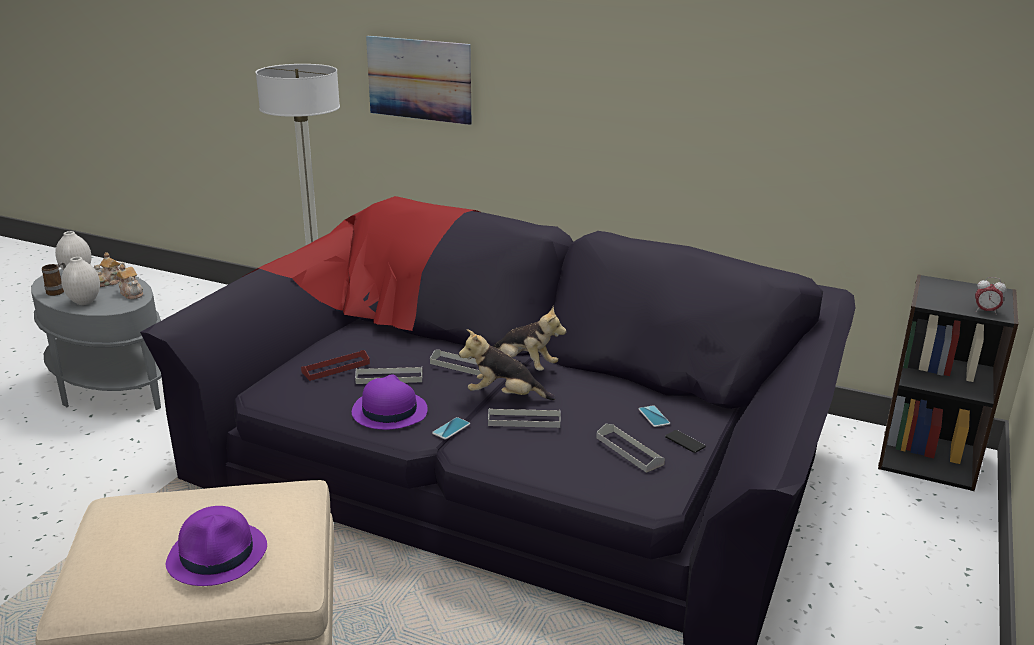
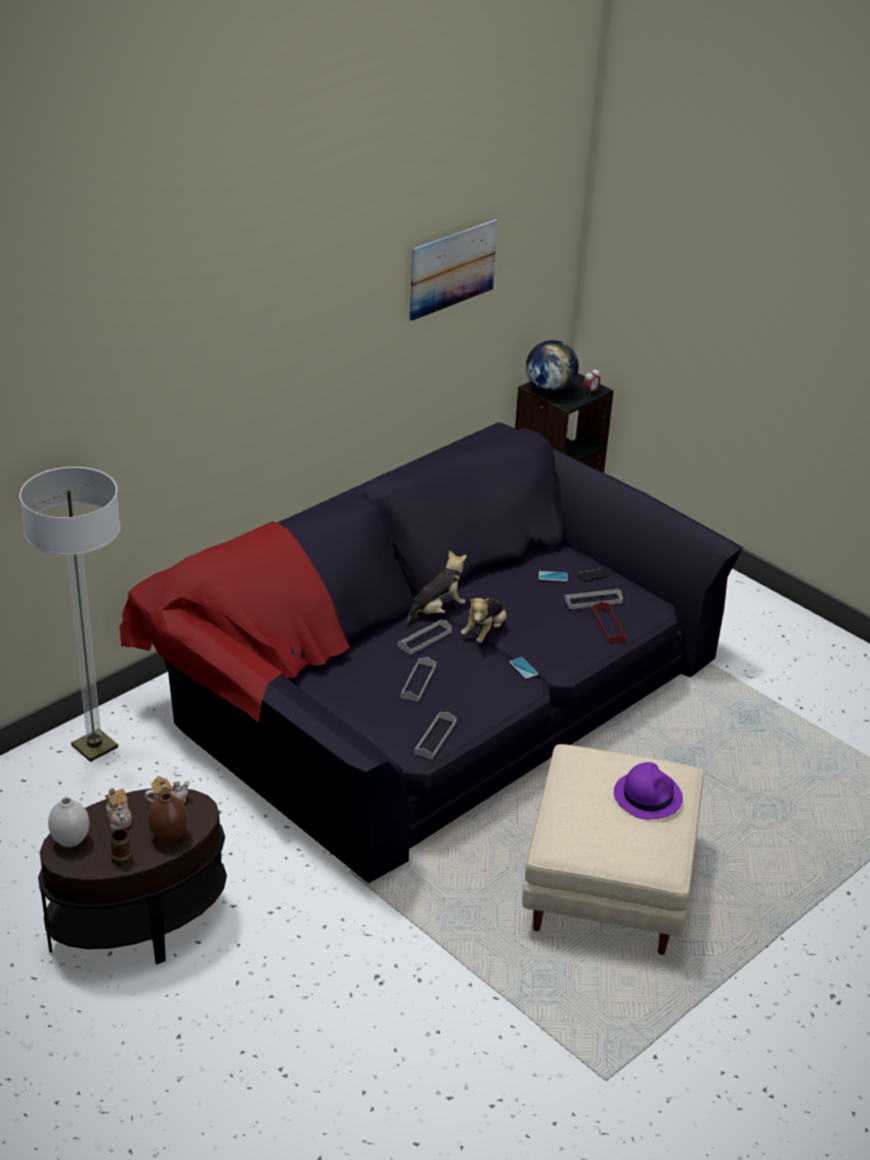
camera: 70 degrees left, 10 degrees up
grey side table [31,268,161,410] -> brown side table [38,788,227,964]
white vase [61,257,100,305] -> brown vase [147,793,188,843]
red tray [301,350,370,381] -> red tray moved to [592,601,627,643]
purple hat [352,375,428,430] -> none
picture [366,36,471,125] -> picture moved to [410,219,497,321]
grey tray [488,408,560,428] -> grey tray moved to [414,712,457,759]
none -> globe [526,340,579,393]

